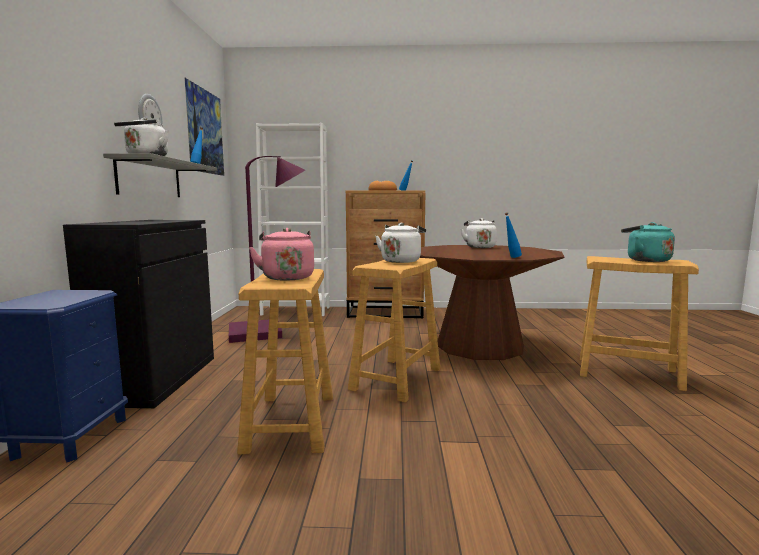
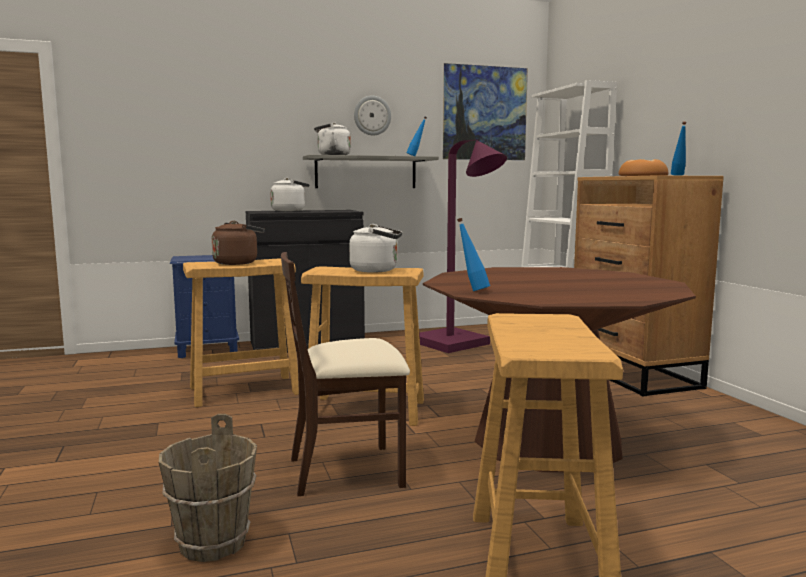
camera: 70 degrees right, 0 degrees up
pink kettle [249,228,314,281] -> brown kettle [212,221,265,265]
white kettle [461,218,497,248] -> white kettle moved to [270,178,310,211]
turquoise kettle [621,222,675,262] -> none
none -> brown bucket [159,414,257,562]
none -> beige chair [281,252,410,496]

